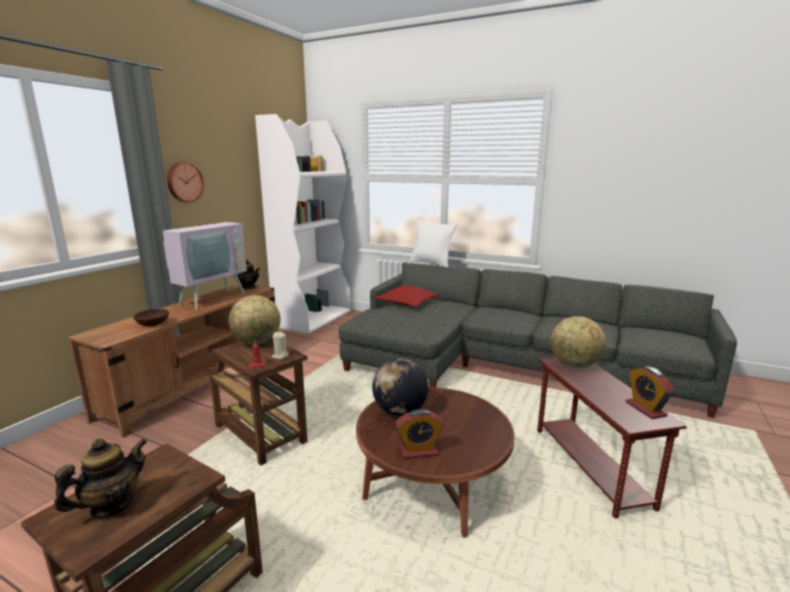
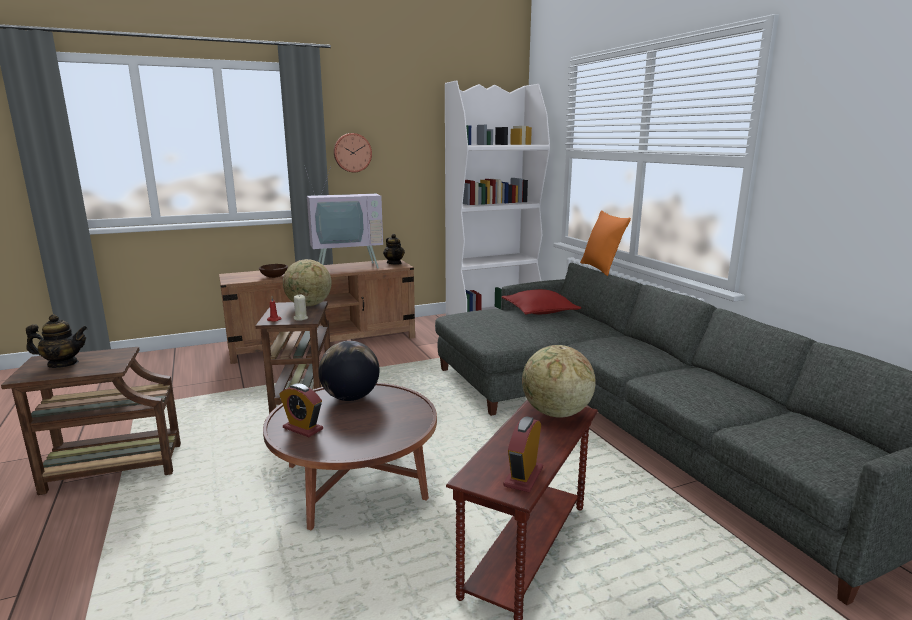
camera: 40 degrees right, 0 degrees up
white pillow [410,220,456,268] -> orange pillow [580,210,631,276]

